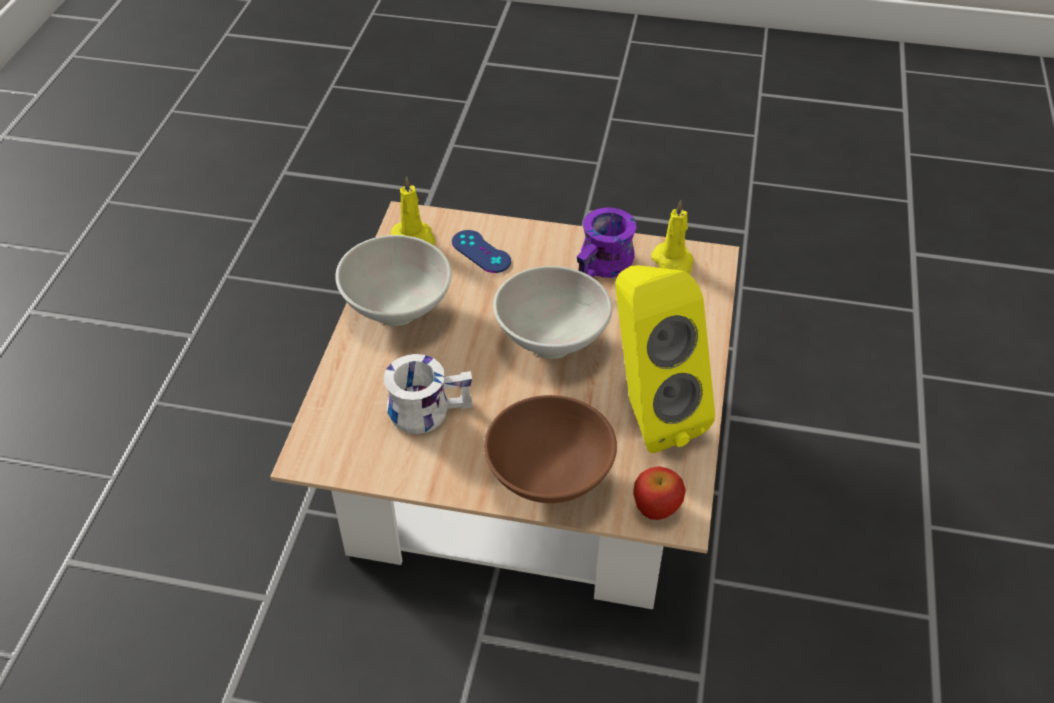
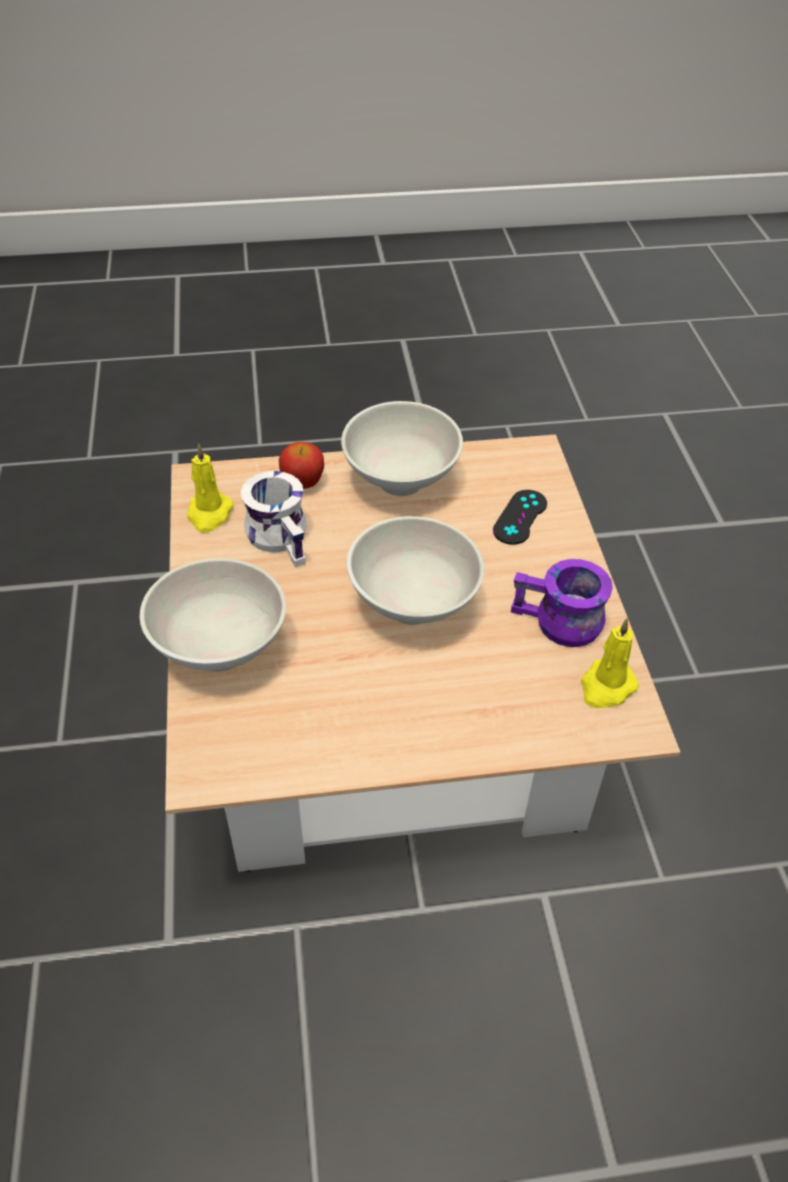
camera: 70 degrees right, 0 degrees up
yellow candle [391,176,436,245] -> yellow candle moved to [187,443,234,533]
blue game controller [452,230,511,273] -> black game controller [493,490,547,545]
brown bowl [484,395,617,503] -> white bowl [140,558,286,672]
yellow speaker [615,265,715,453] -> none
apple [633,466,686,520] -> apple moved to [279,442,324,489]

